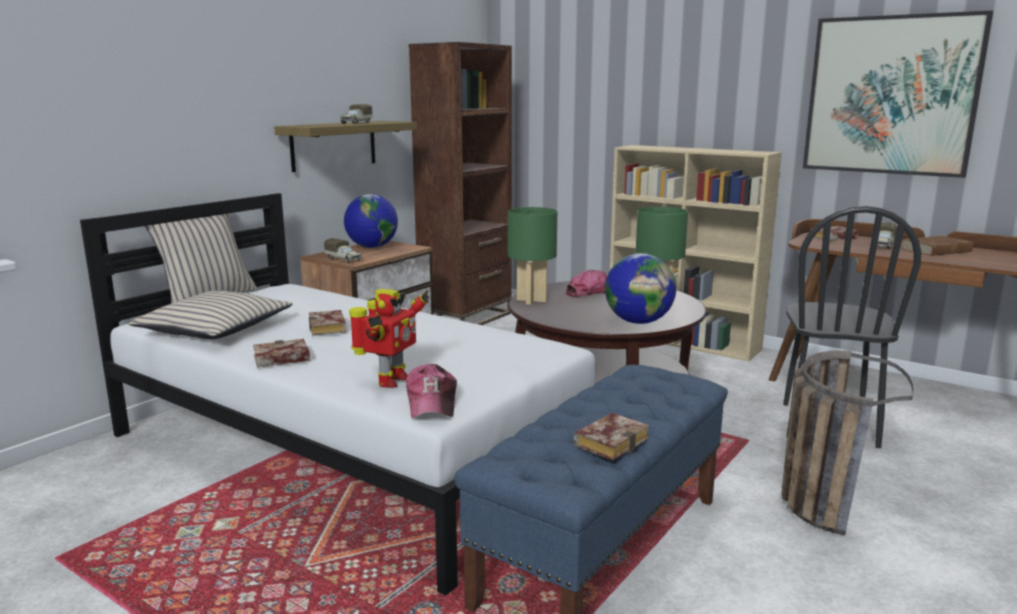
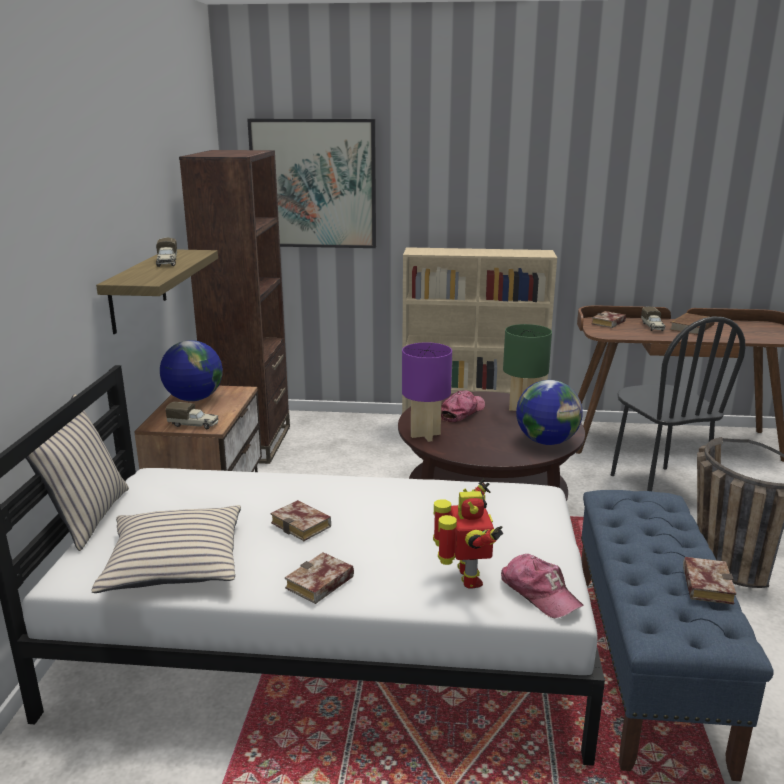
camera: 30 degrees left, 5 degrees up
green table lamp [508,207,557,305] -> purple table lamp [402,342,452,442]
picture [803,11,993,178] -> picture moved to [247,119,376,248]

